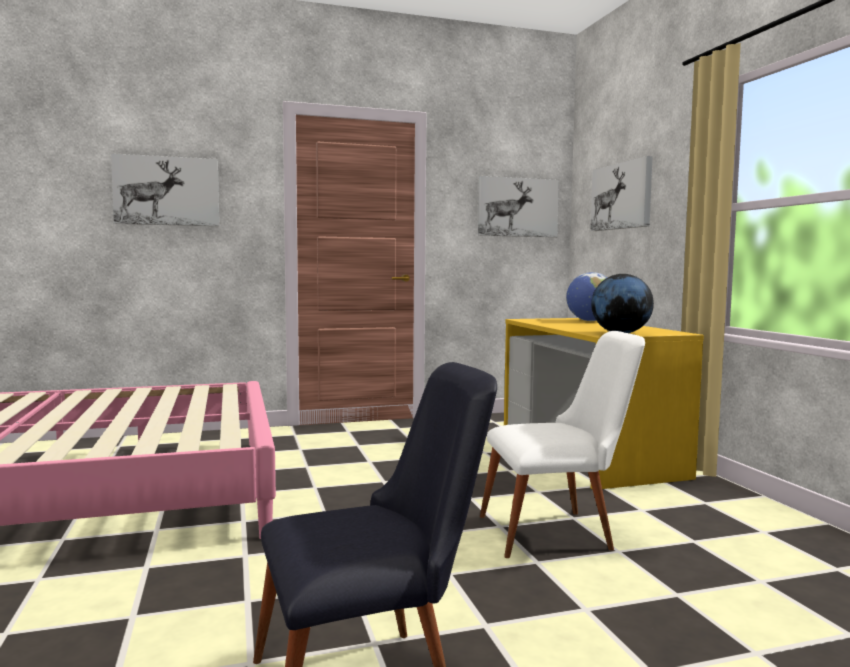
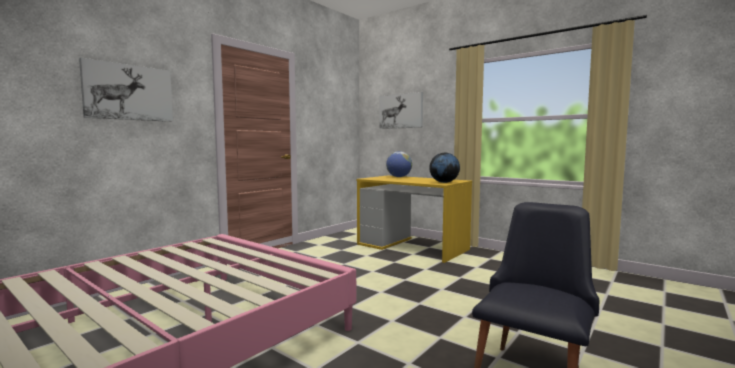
camera: 35 degrees left, 0 degrees up
picture [478,176,559,237] -> none
white chair [480,331,645,558] -> none

